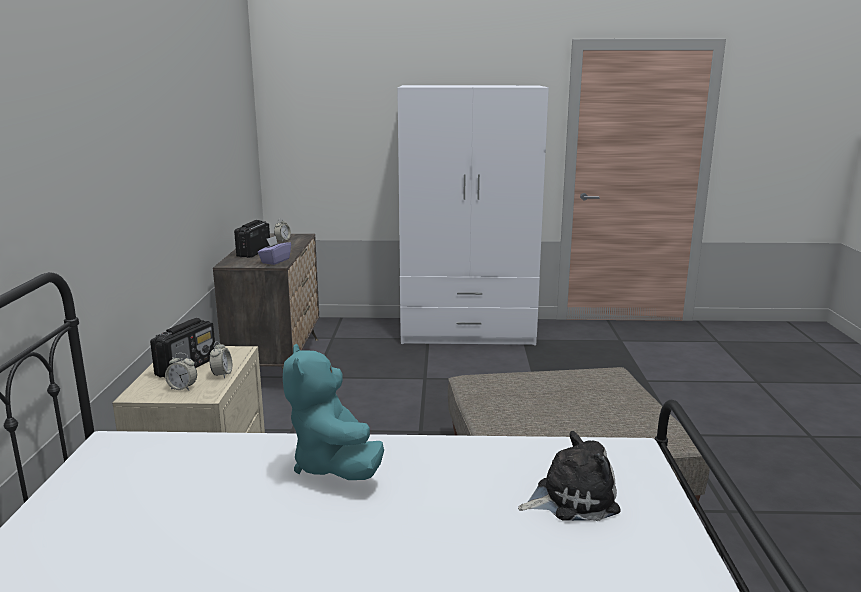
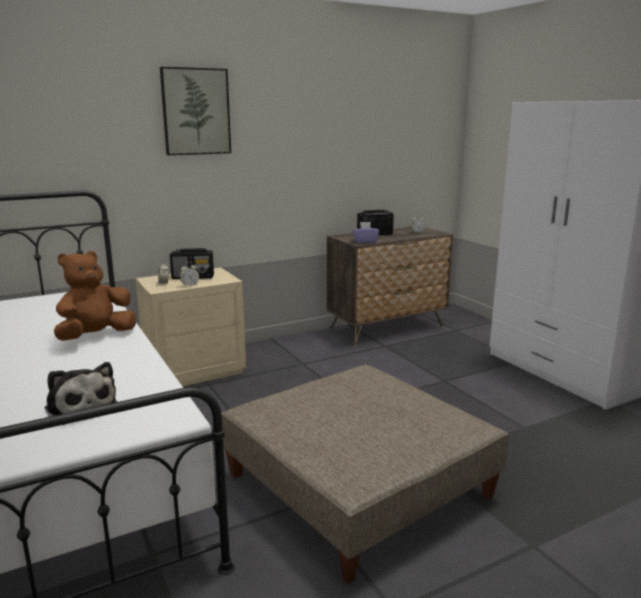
camera: 60 degrees right, 0 degrees up
turquoise plush toy [283,344,384,480] -> brown plush toy [54,251,136,341]
none -> picture [160,67,231,155]

